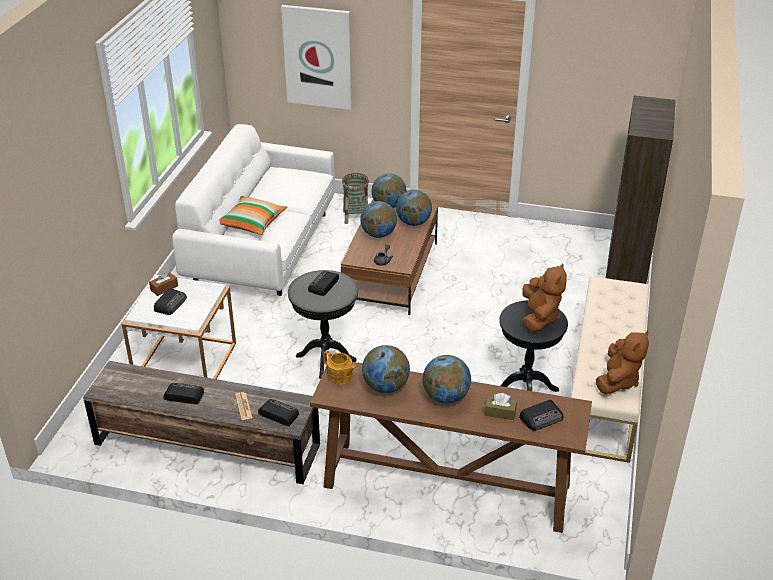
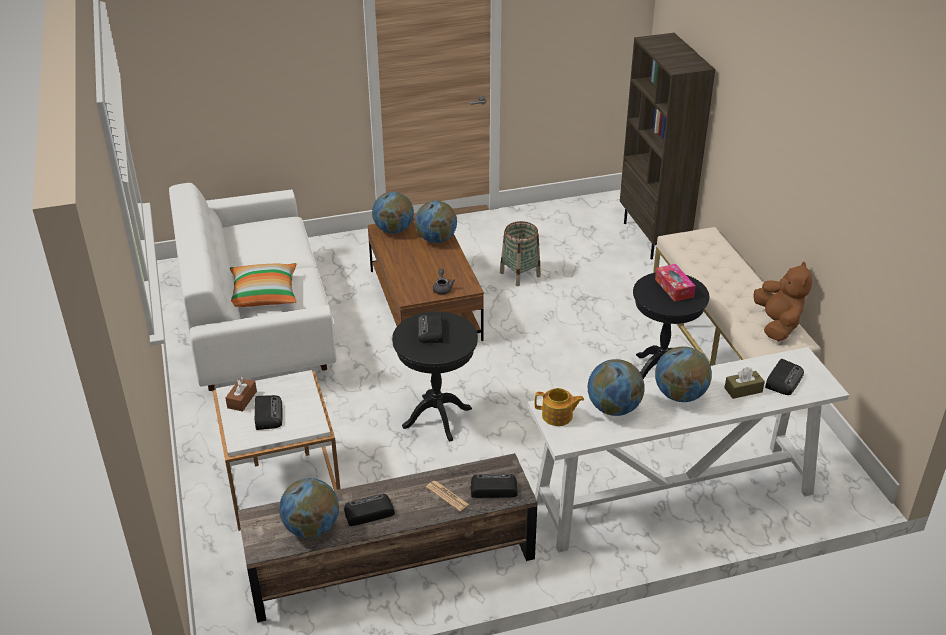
camera: 30 degrees left, 0 degrees up
picture [281,5,352,110] -> none
brown console table [310,362,592,533] -> white console table [528,347,849,553]
basket [342,173,369,224] -> basket moved to [500,221,541,286]
globe [360,201,397,238] -> globe moved to [279,478,339,538]
brown plush toy [522,264,567,332] -> tissue box [655,264,695,302]

